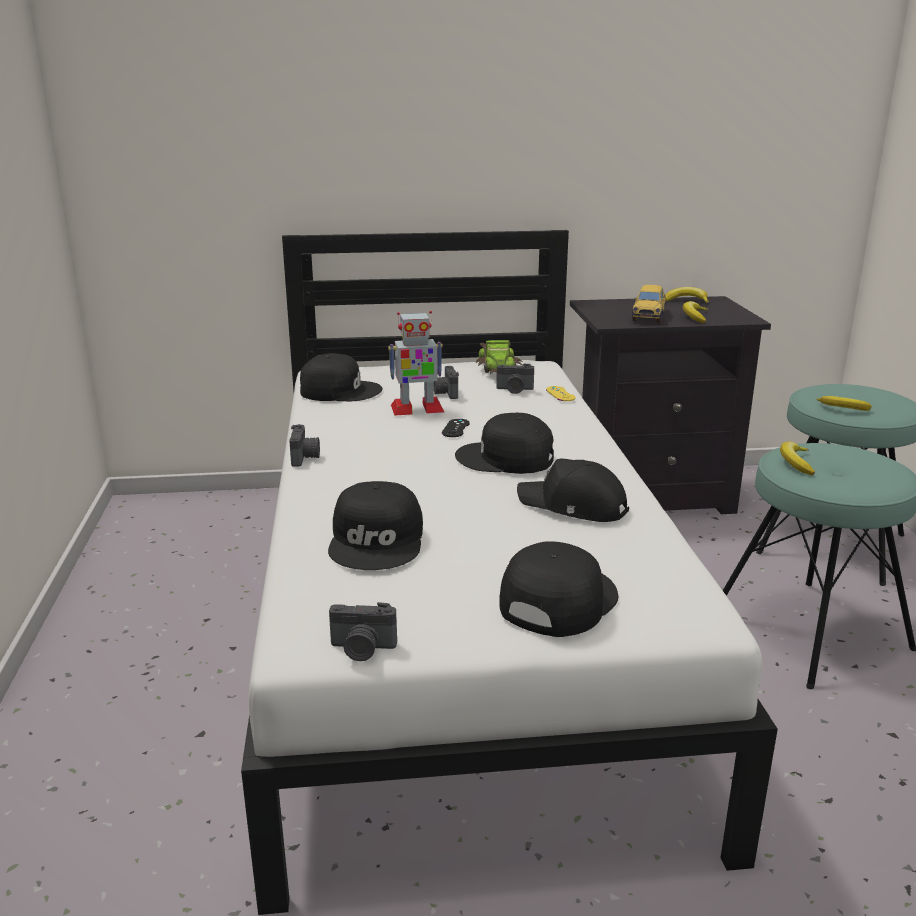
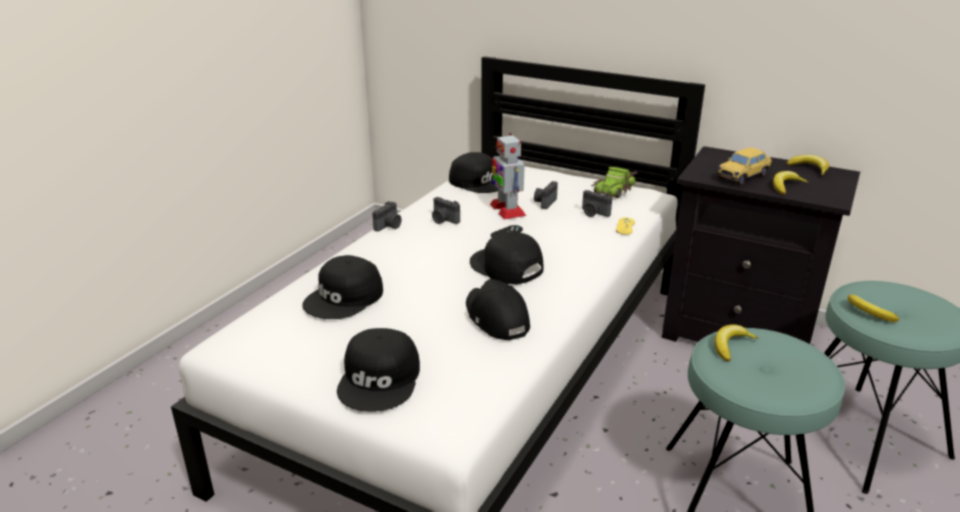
camera: 35 degrees right, 5 degrees up
camera [329,602,397,661] -> camera moved to [432,197,460,224]
toy robot [388,311,444,416] -> toy robot turned 45 degrees clockwise [490,133,526,220]
black cap [499,541,618,637] -> black cap turned 120 degrees clockwise [337,328,420,412]

